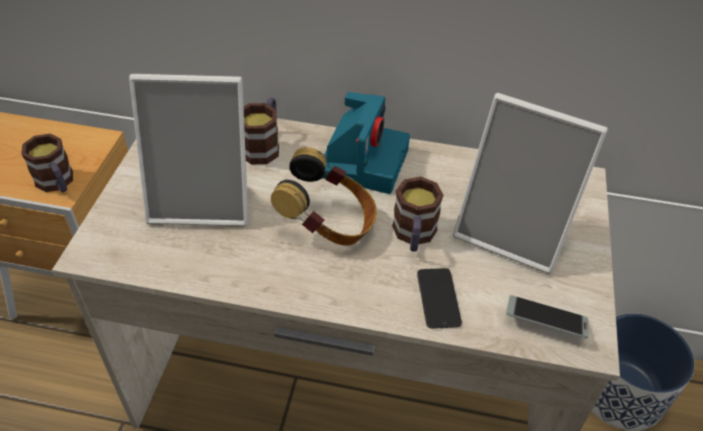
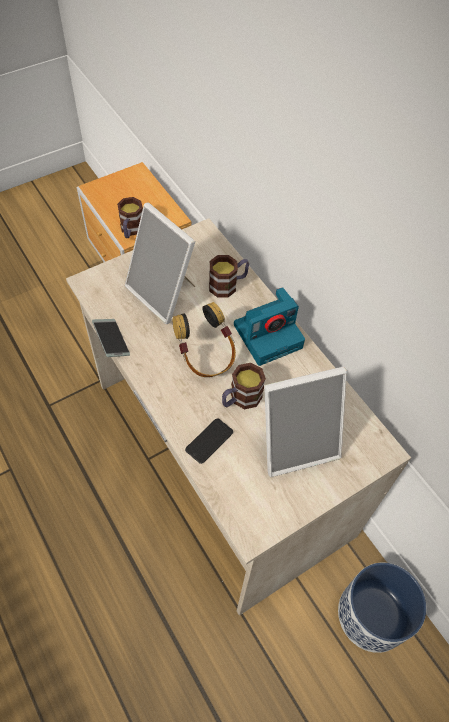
camera: 45 degrees right, 10 degrees up
picture frame [453,93,608,274] -> picture frame turned 90 degrees counterclockwise [264,367,347,477]
phone [506,295,588,338] -> phone moved to [92,319,130,357]

